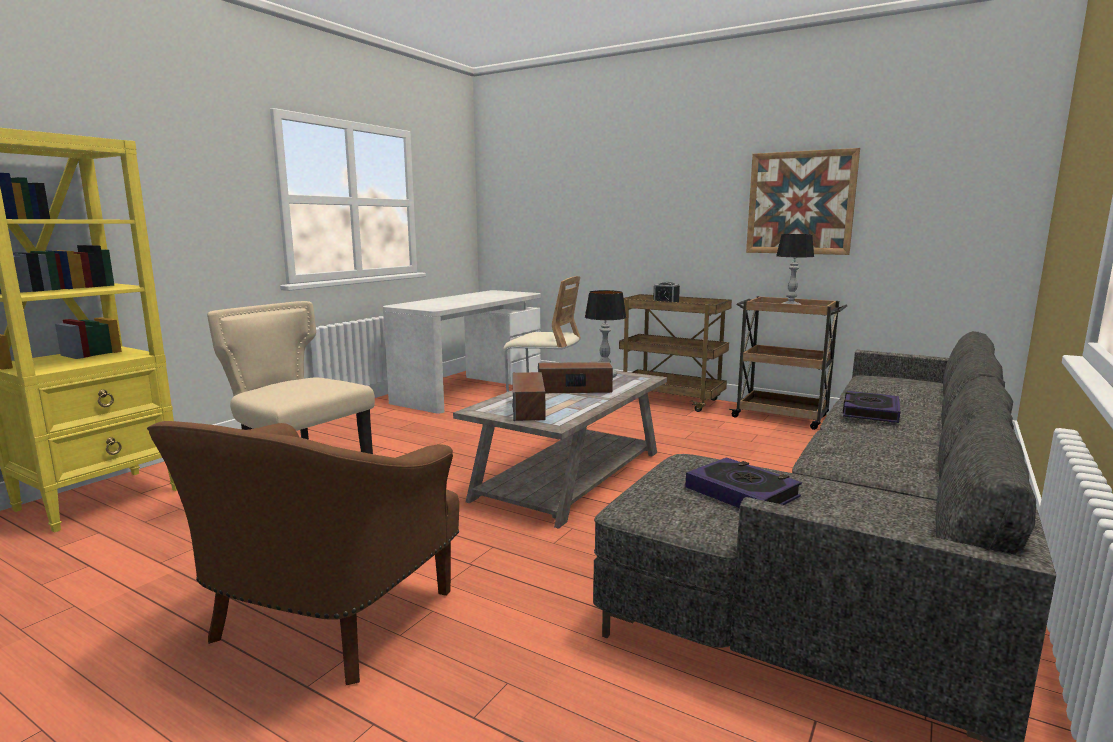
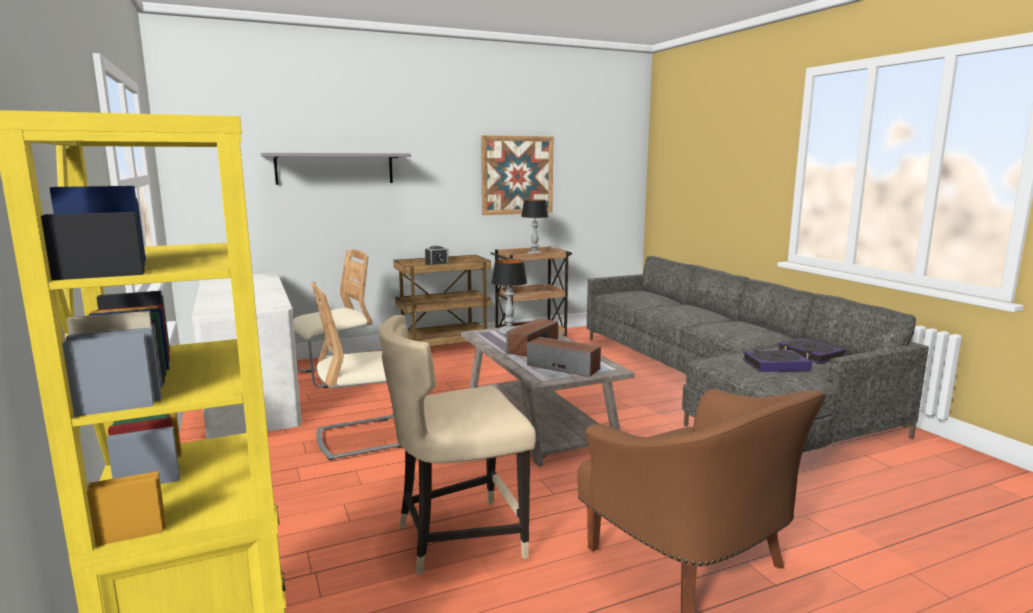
camera: 55 degrees left, 0 degrees up
book [843,391,900,423] -> book moved to [778,338,846,364]
none -> grey shelf [261,153,411,185]
none -> beige chair [311,282,402,461]

